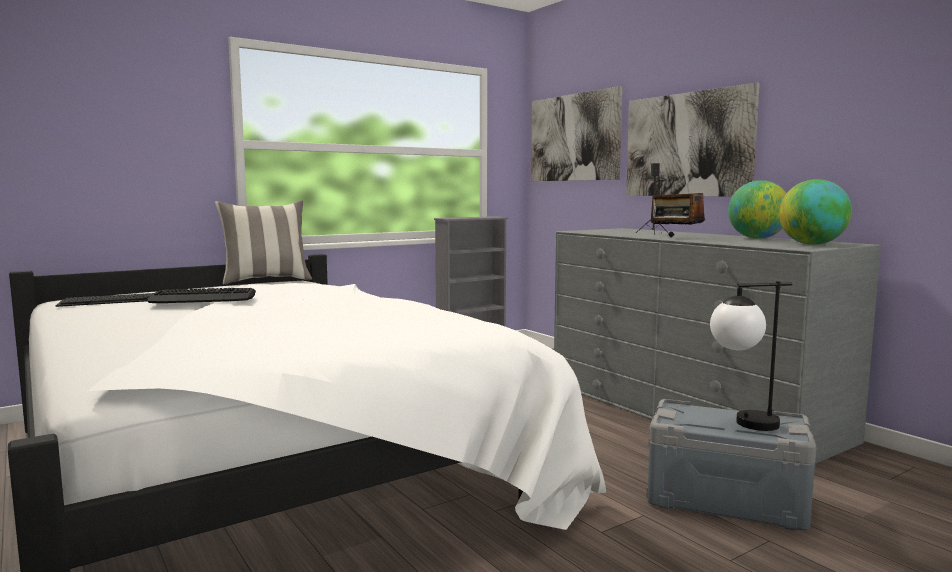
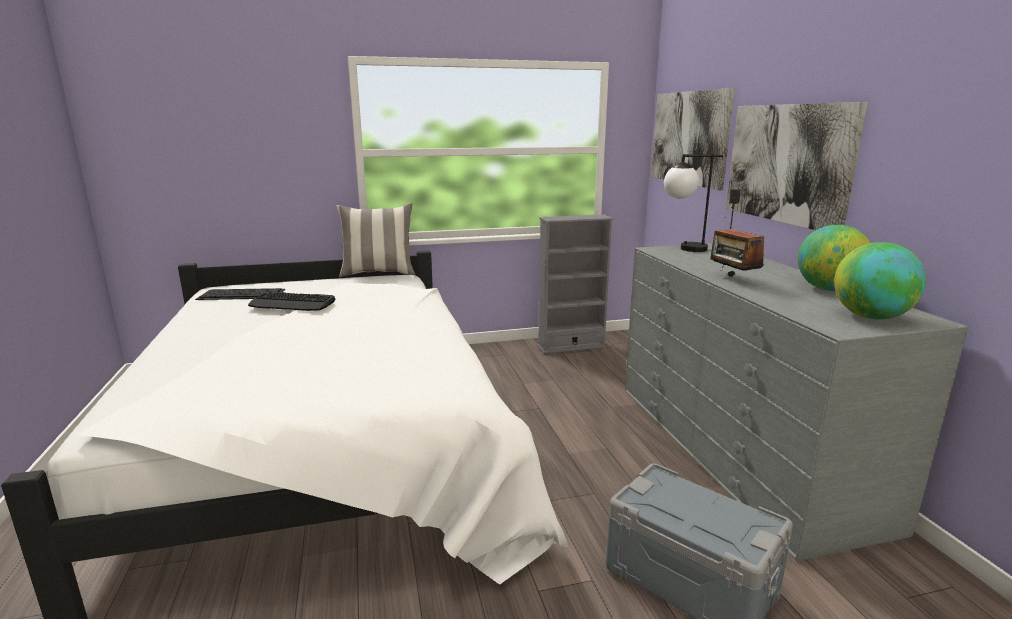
camera: 20 degrees right, 10 degrees up
table lamp [710,281,792,431] -> table lamp moved to [664,154,723,252]

